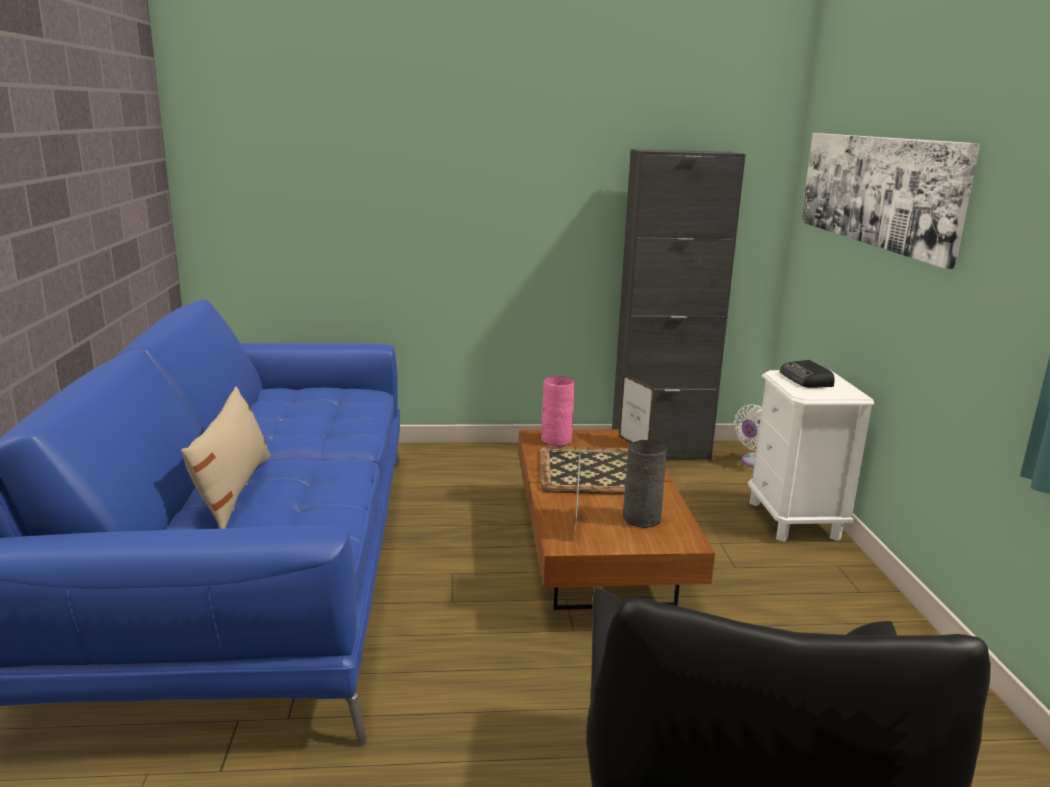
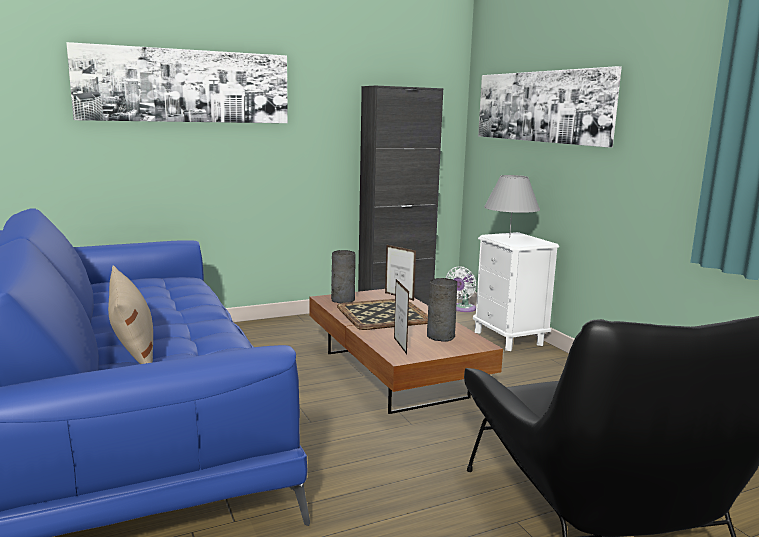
camera: 20 degrees left, 5 degrees down
pink vase [541,376,575,446] -> grey vase [331,250,356,303]
radio [780,360,835,388] -> grey table lamp [484,175,540,238]
none -> picture [66,42,288,123]

